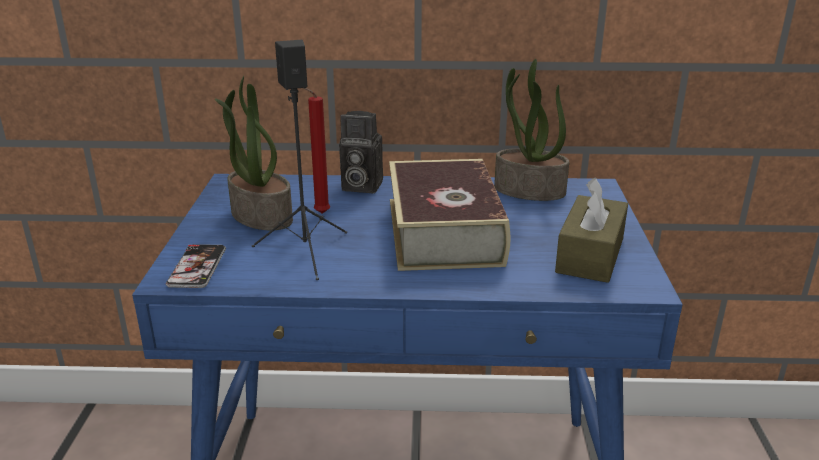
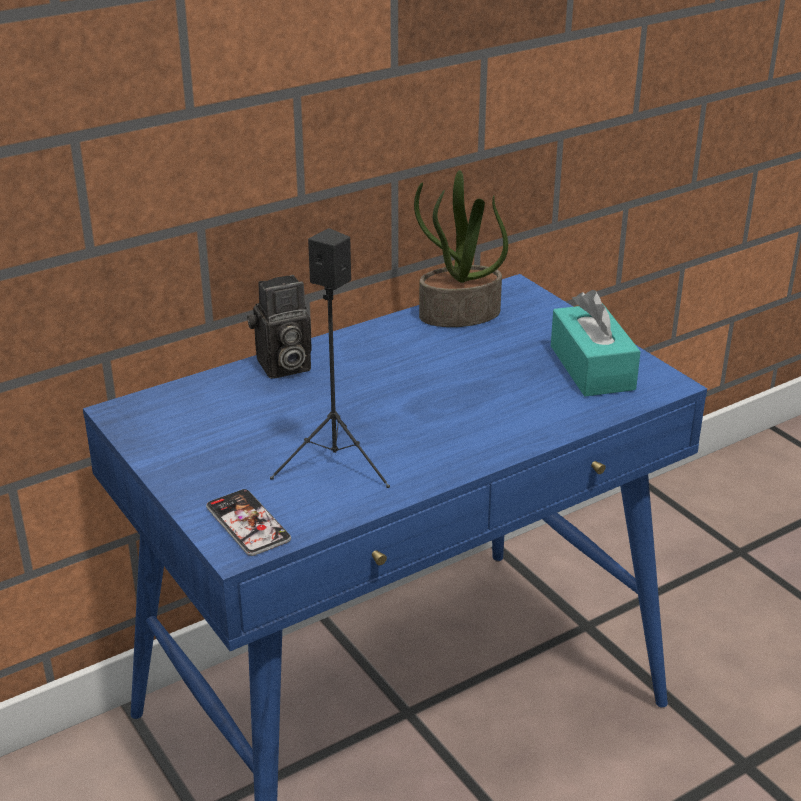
camera: 35 degrees left, 5 degrees up
potted plant [215,76,293,230] -> none
red candle [304,88,330,214] -> none
book [389,159,511,271] -> none
brown tissue box [555,178,628,283] -> turquoise tissue box [551,290,641,396]

